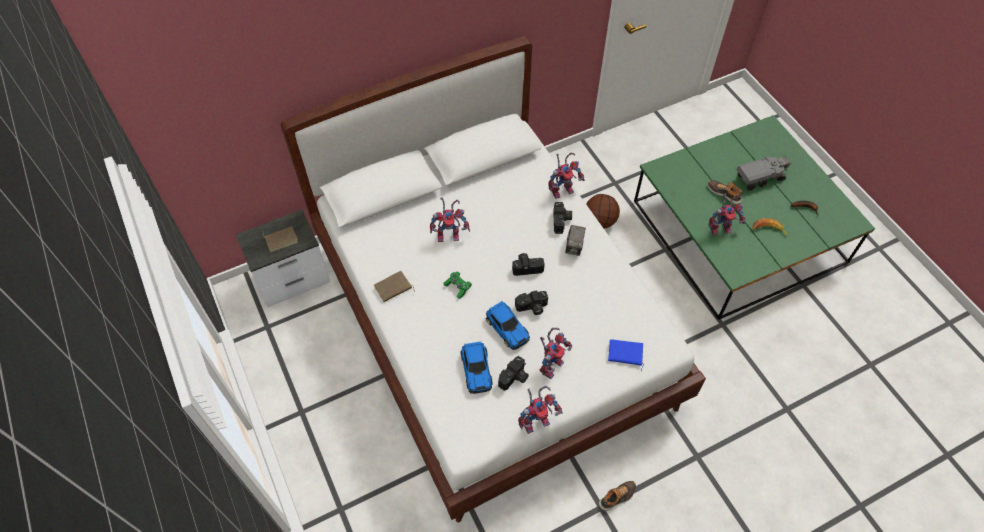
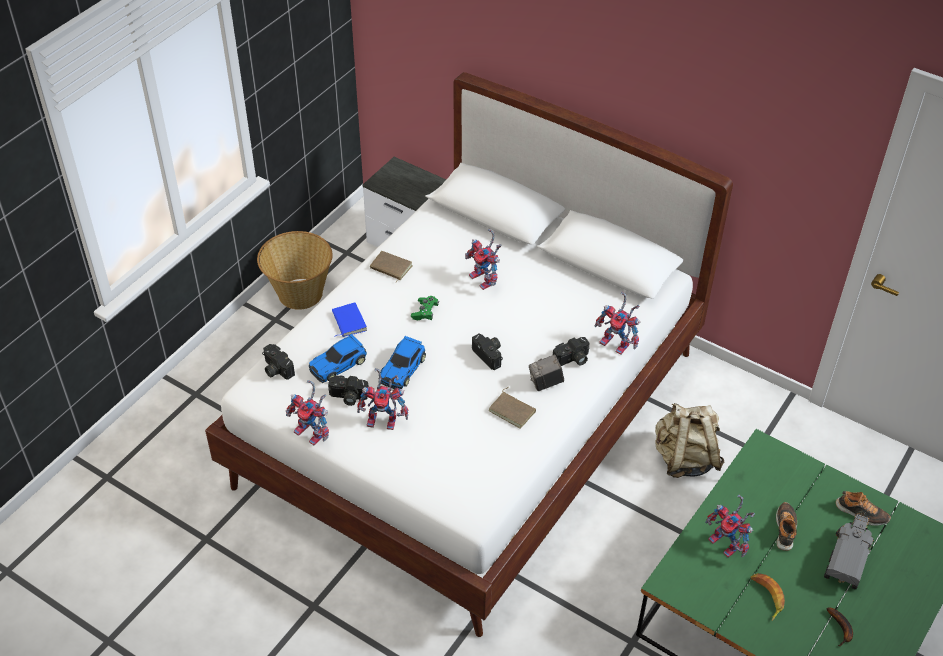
camera: 60 degrees right, 10 degrees down
brown book [263,226,298,252] -> brown book moved to [488,387,536,429]
camera [515,291,548,315] -> camera moved to [262,344,295,380]
basketball [586,194,620,229] -> beige backpack [655,403,724,478]
shoe [599,481,636,511] -> shoe moved to [836,491,891,526]
blue book [608,339,644,371] -> blue book moved to [332,303,367,337]
toy truck [737,156,791,191] -> toy truck turned 105 degrees counterclockwise [824,513,874,589]
none -> basket [257,231,333,310]

